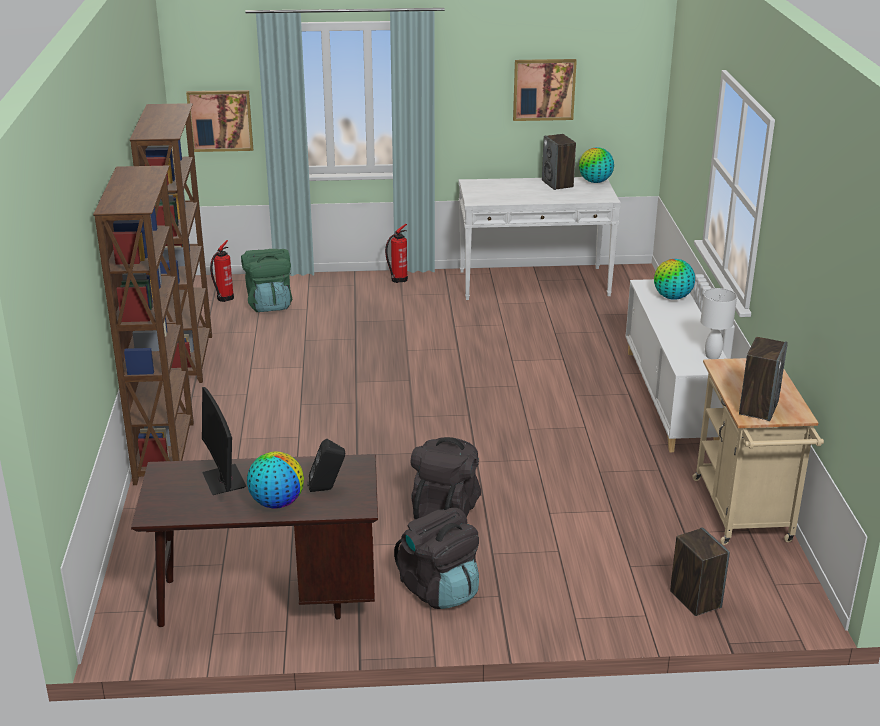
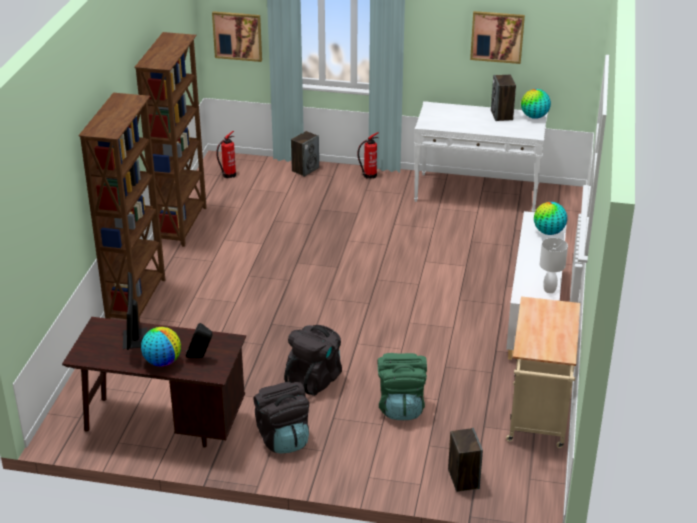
camera: 15 degrees right, 5 degrees up
green backpack [241,249,292,312] -> green backpack moved to [378,353,427,420]
speaker [739,337,788,421] -> speaker moved to [291,131,319,177]

